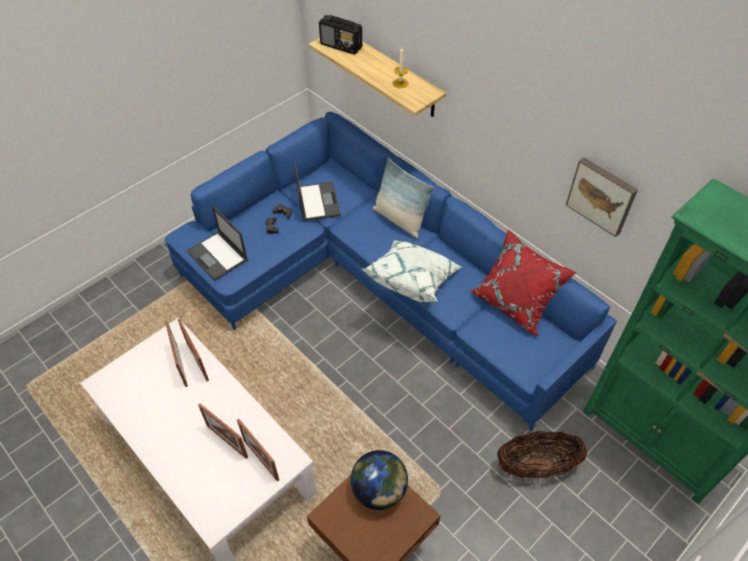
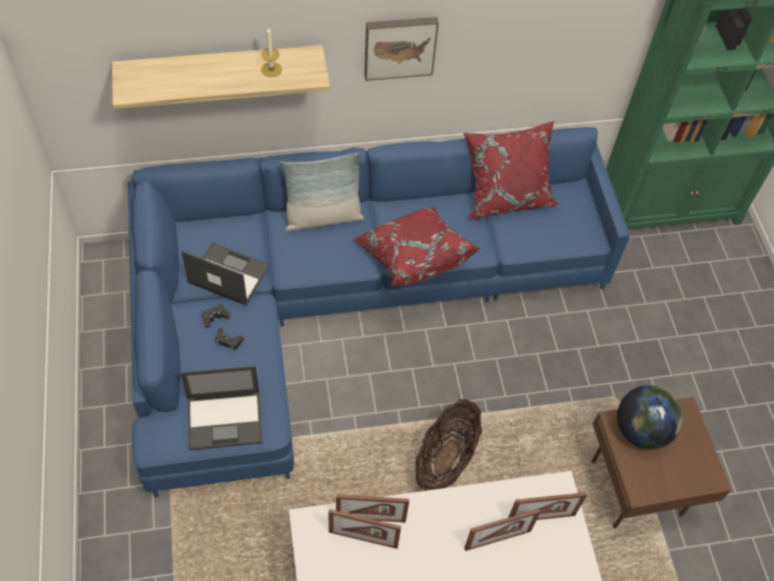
camera: 60 degrees left, 5 degrees up
radio [319,15,362,55] -> none
white pillow [362,240,461,302] -> red pillow [352,207,481,286]
basket [497,431,587,478] -> basket moved to [415,399,482,491]
picture [566,157,638,237] -> picture moved to [364,17,439,81]

